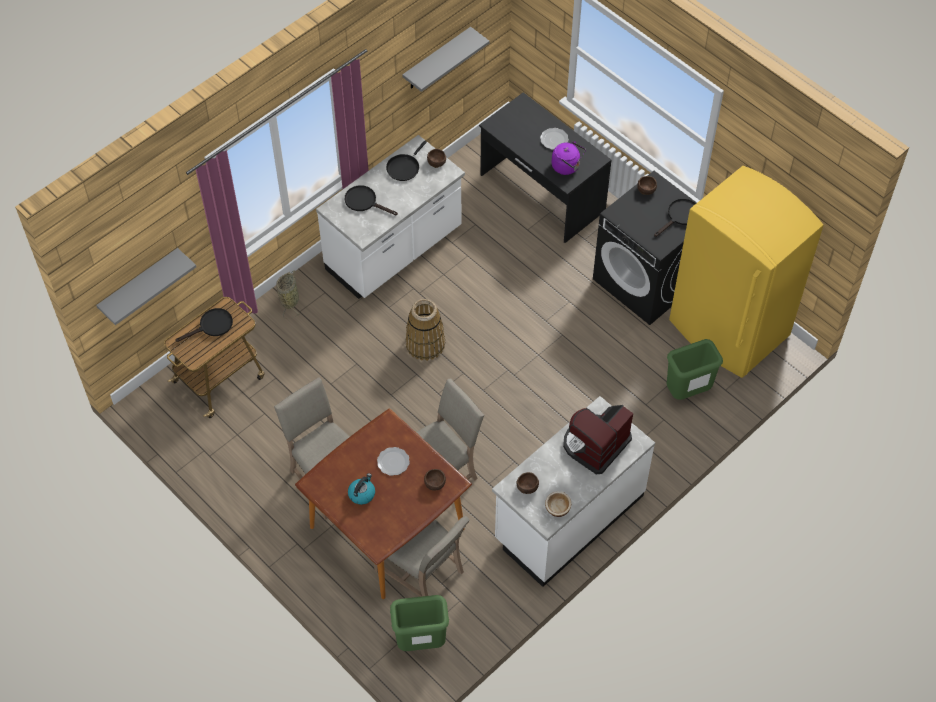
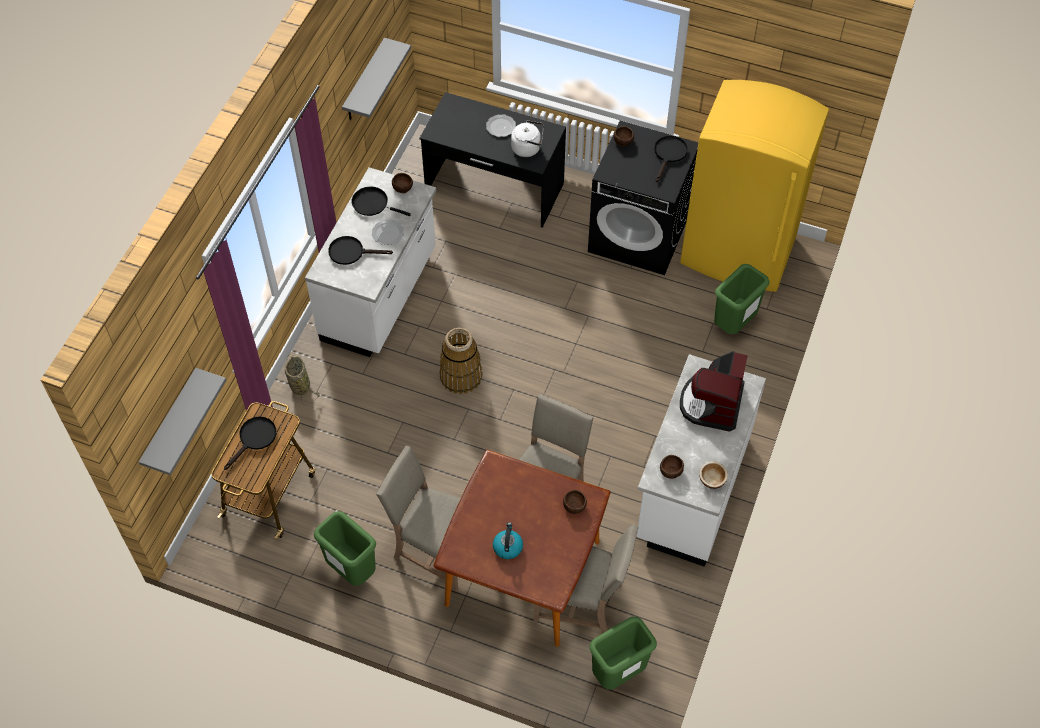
camera: 25 degrees left, 0 degrees up
plate [377,447,410,476] -> plate moved to [372,220,404,245]
black frying pan [386,140,427,181] -> black frying pan turned 105 degrees clockwise [352,187,411,216]
purple kettle [552,141,586,175] -> white kettle [511,120,544,157]
none -> green trash can [314,511,376,586]

